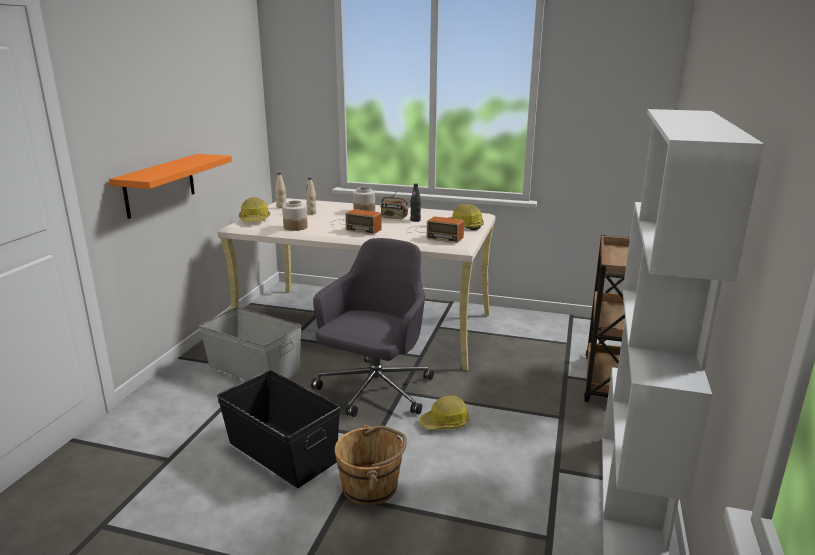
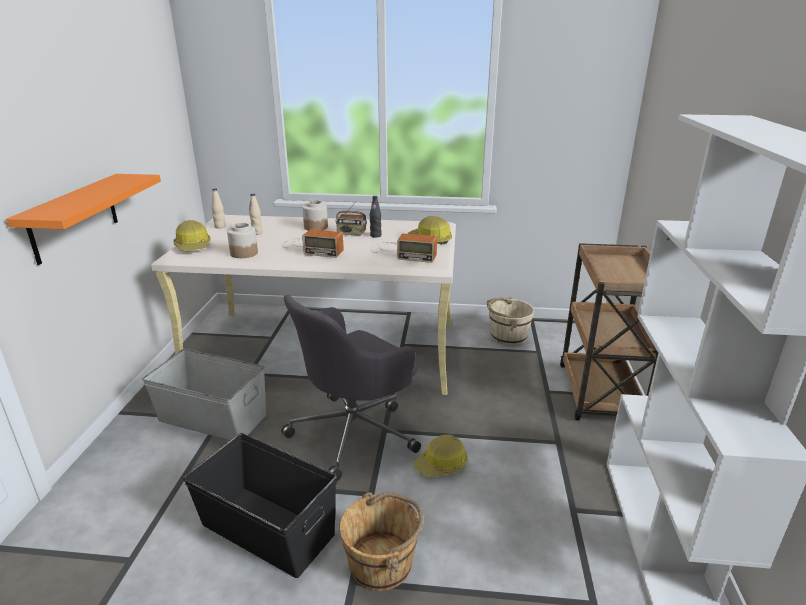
camera: 10 degrees left, 5 degrees up
grey office chair [311,238,434,417] -> grey office chair turned 150 degrees counterclockwise [281,295,421,481]
none -> beige bucket [487,297,534,345]

